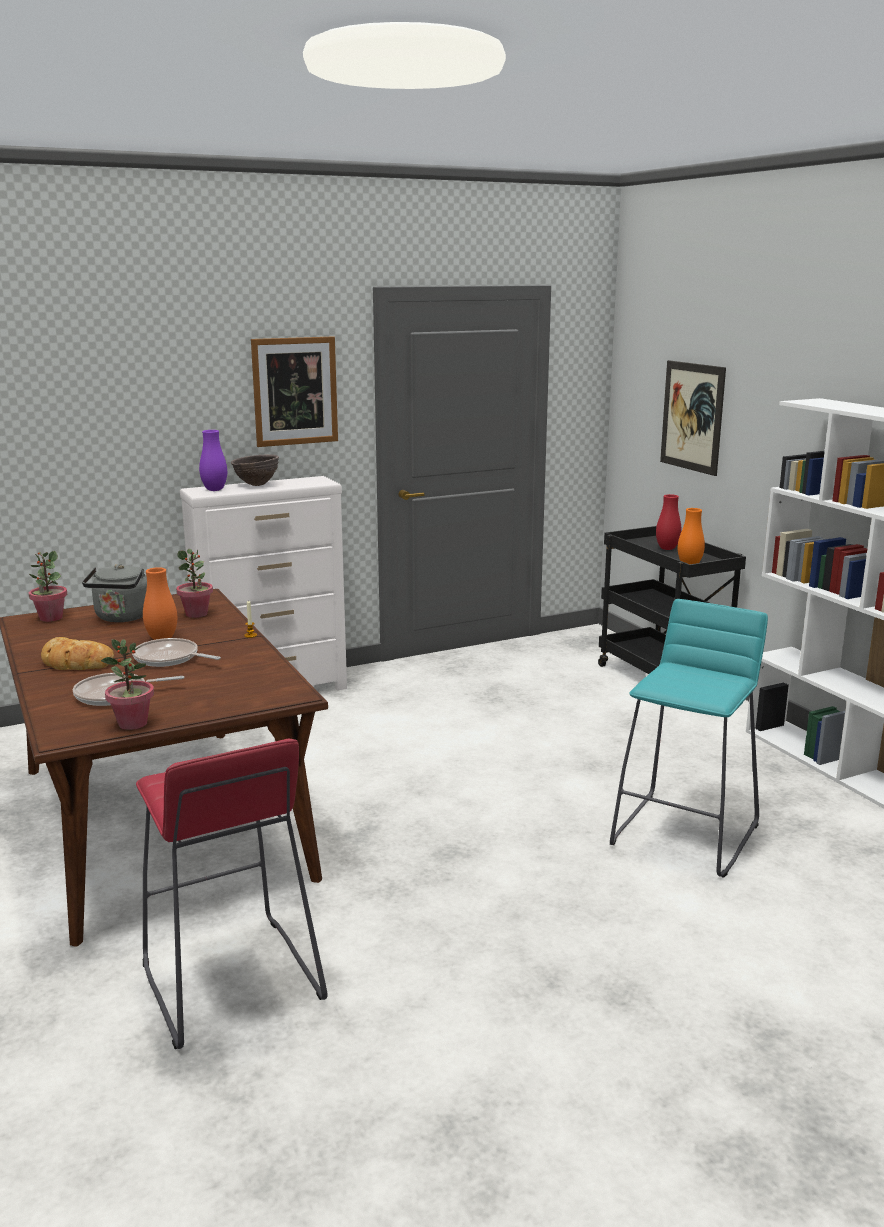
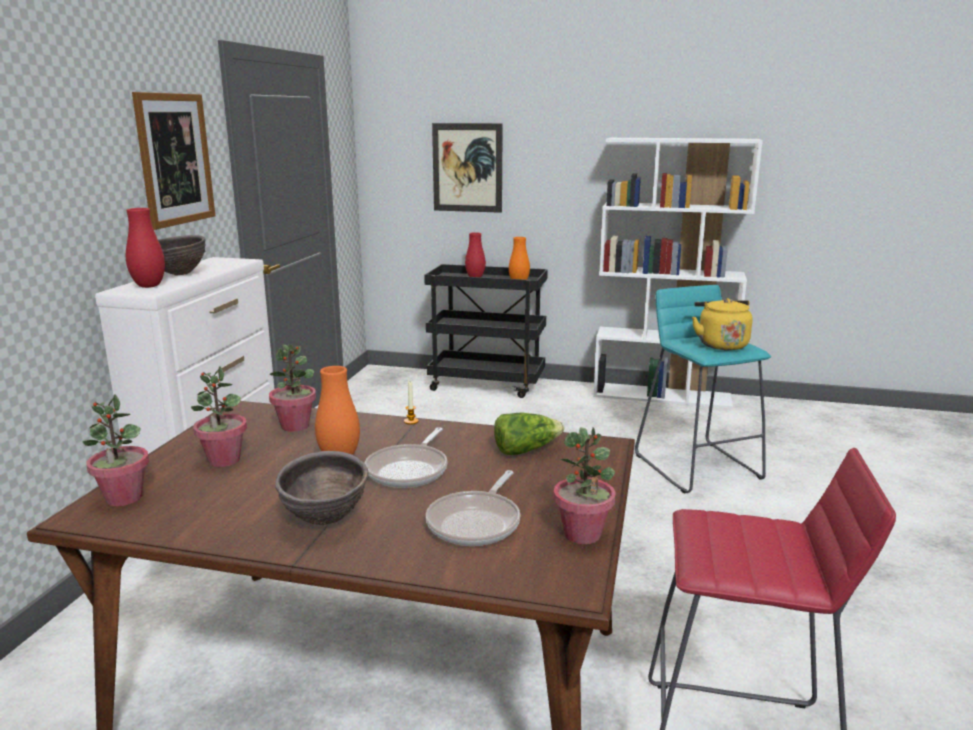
camera: 50 degrees left, 0 degrees up
bread [41,637,114,670] -> brown bowl [275,451,368,525]
grey kettle [82,564,147,622] -> potted plant [191,366,247,467]
frying pan [132,638,221,667] -> frying pan turned 45 degrees counterclockwise [365,427,448,488]
purple vase [199,430,227,491] -> red vase [126,208,165,288]
none -> lettuce [494,413,564,455]
none -> yellow kettle [692,298,753,350]

